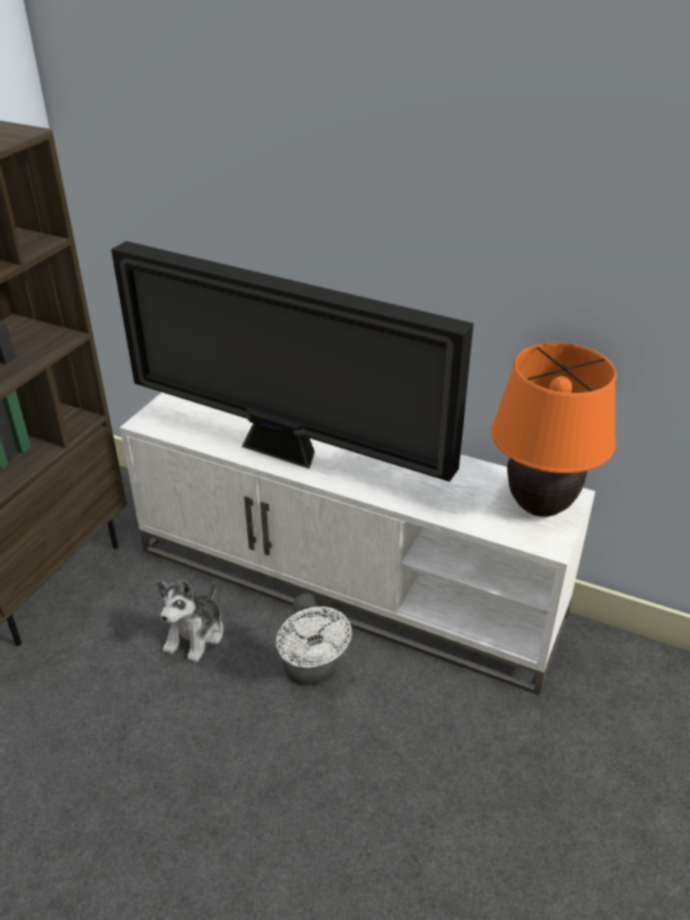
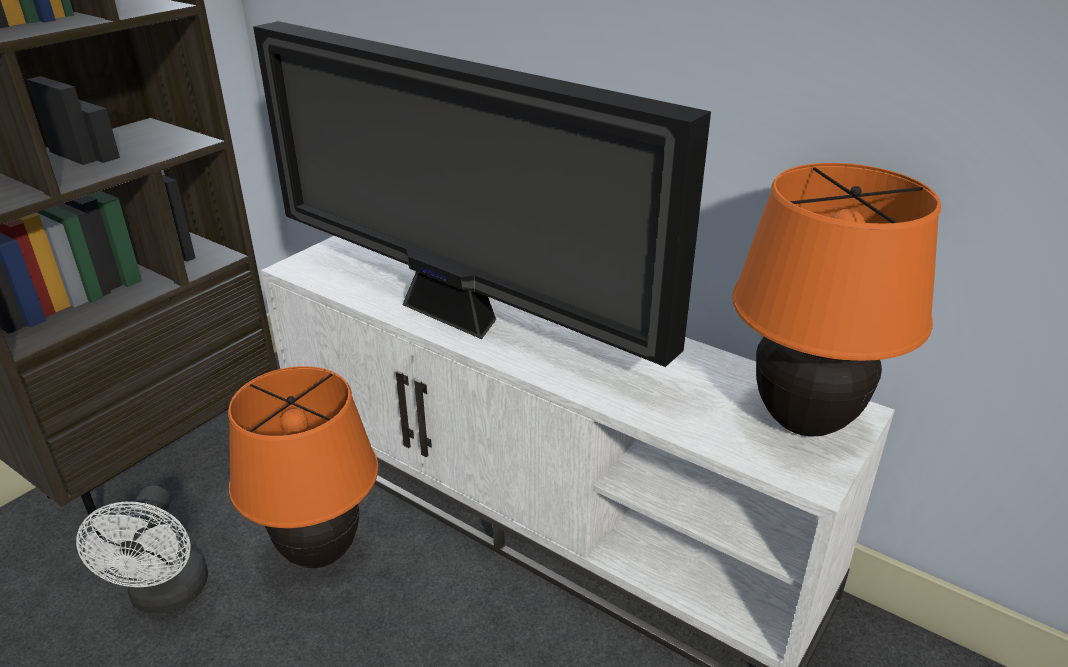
camera: 10 degrees right, 5 degrees down
plush toy [157,580,223,662] -> orange table lamp [228,366,378,568]
white fan [276,594,352,686] -> white fan moved to [76,486,208,613]

